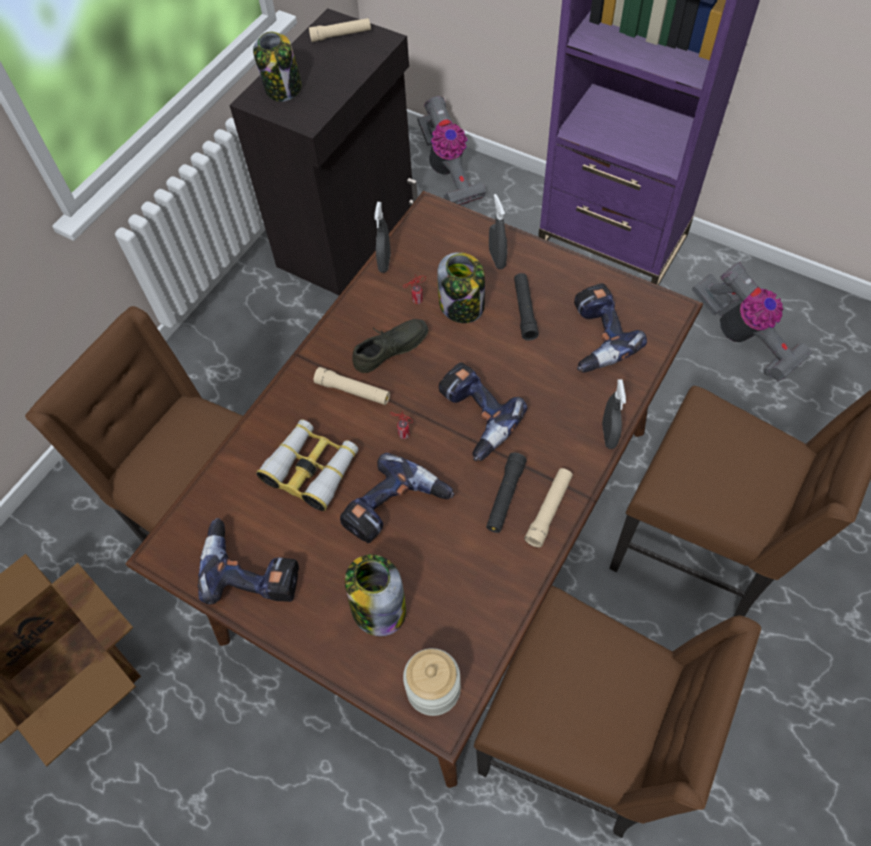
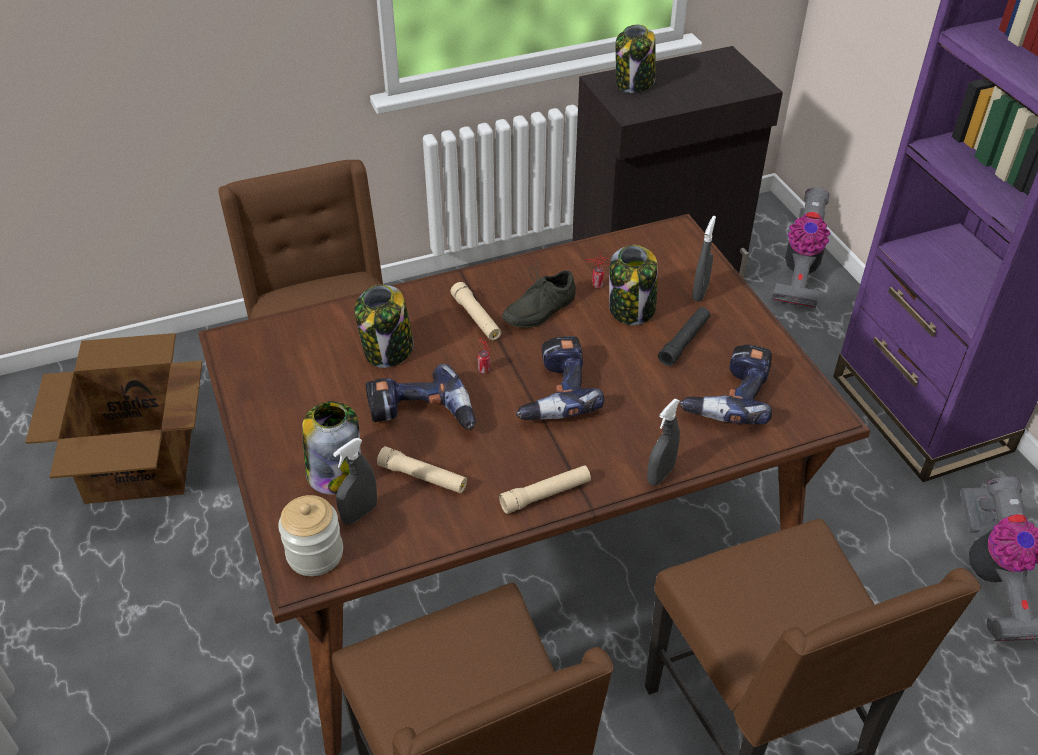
camera: 35 degrees right, 15 degrees down
power drill [198,518,299,605] -> none
binoculars [256,419,358,511] -> jar [355,285,414,368]
beige flashlight [309,18,371,42] -> beige flashlight moved to [377,446,467,493]
grey shoe [352,319,428,373] -> grey shoe turned 135 degrees clockwise [502,262,576,328]
grey spray bottle [374,202,391,273] -> grey spray bottle moved to [333,438,377,525]
black flashlight [486,452,527,533] -> none

